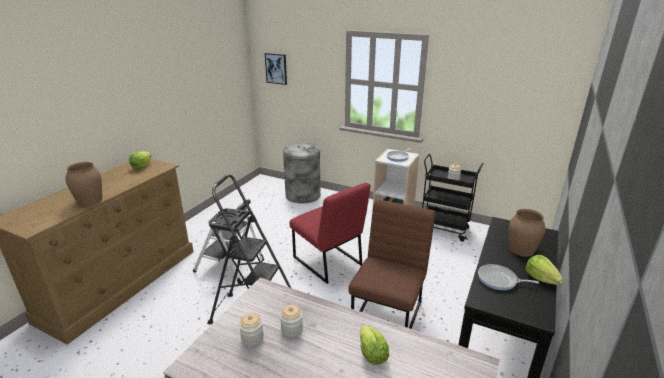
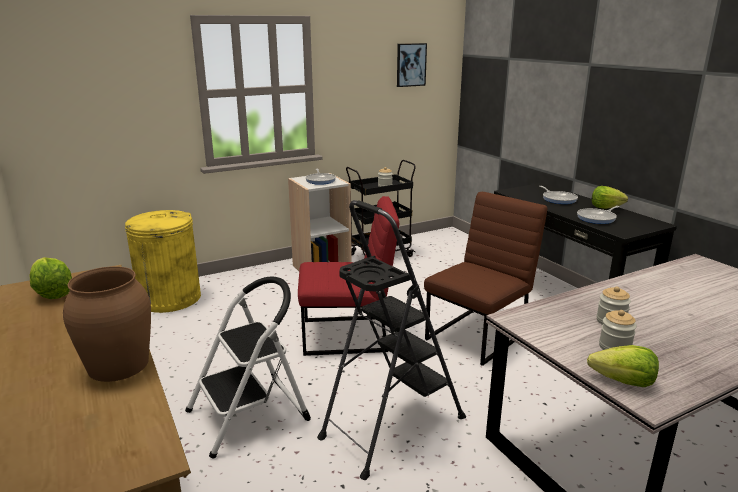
camera: 55 degrees left, 5 degrees down
picture [265,53,287,85] -> picture moved to [397,43,427,87]
grey trash can [283,143,321,204] -> yellow trash can [125,210,201,313]
brown chair [348,200,435,329] -> brown chair turned 75 degrees clockwise [424,192,547,366]
lettuce [360,324,389,365] -> lettuce moved to [587,345,659,387]
brown vase [509,209,545,257] -> frying pan [539,186,578,204]

